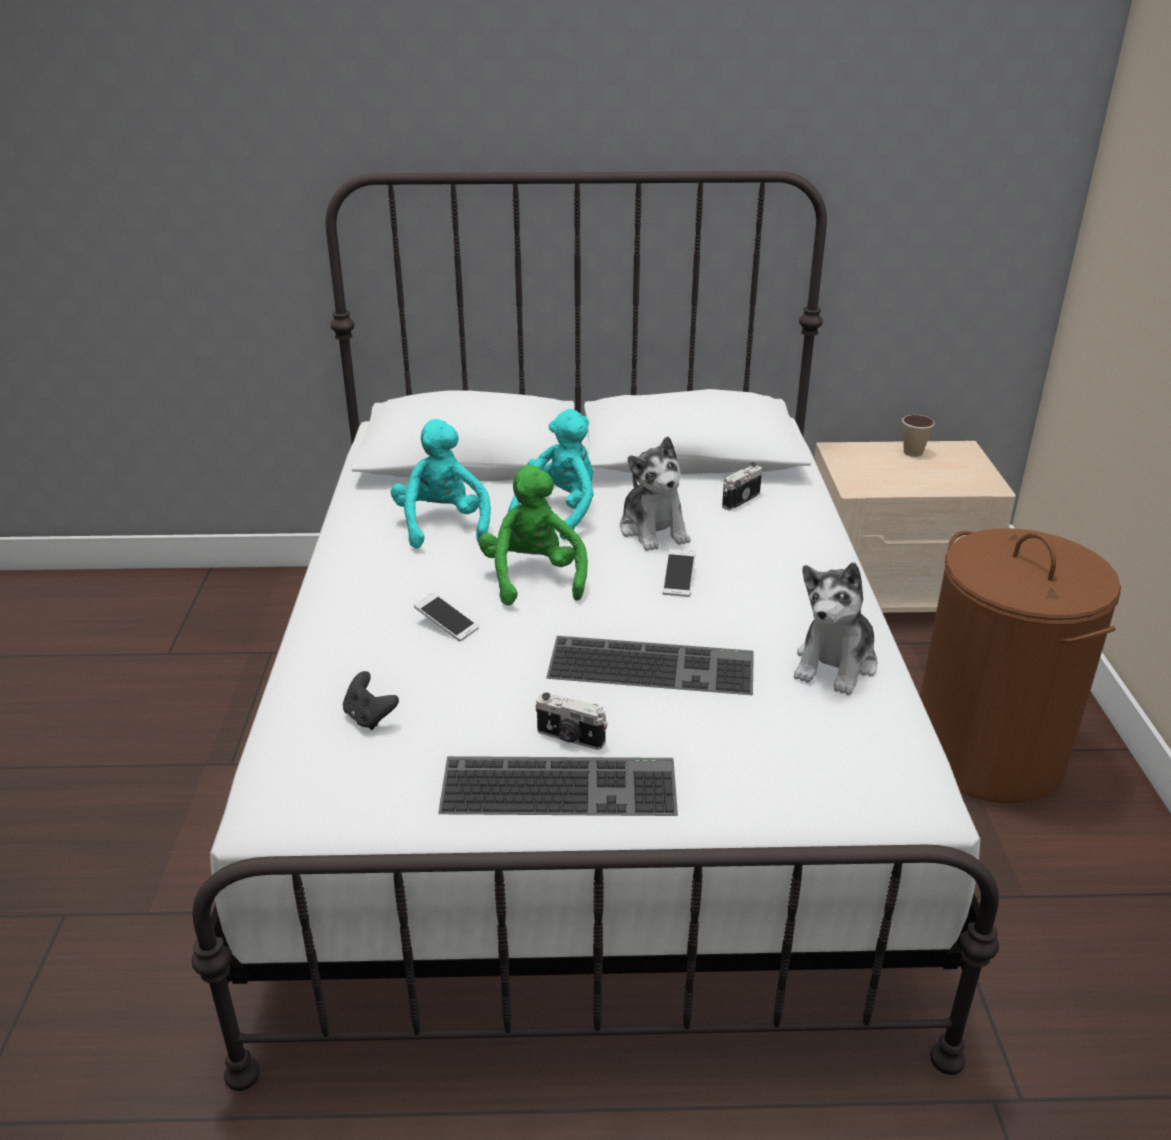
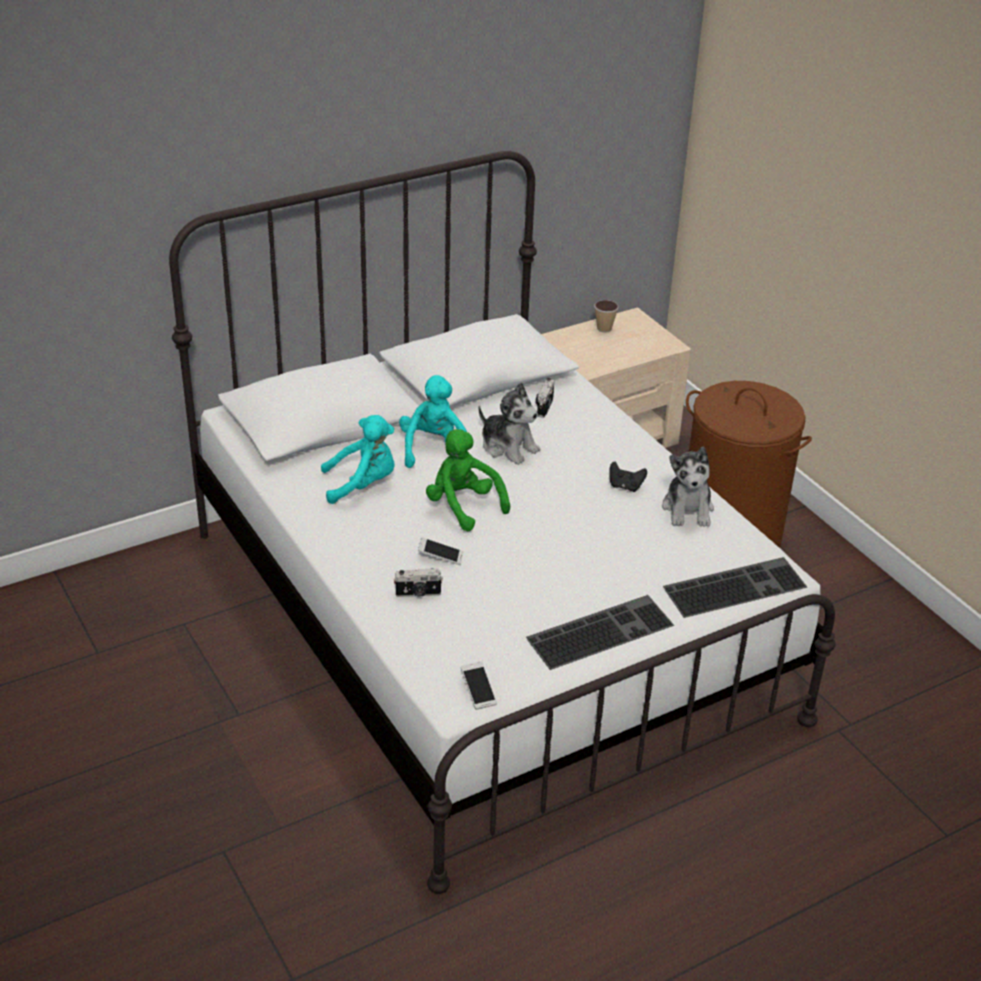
camera: 30 degrees left, 5 degrees up
black game controller [343,671,399,730] -> black game controller moved to [609,462,647,492]
turquoise plush toy [391,419,491,549] -> turquoise plush toy turned 120 degrees clockwise [321,415,395,504]
camera [535,693,607,750] -> camera moved to [394,568,443,597]
keyboard [546,636,754,695] -> keyboard moved to [663,557,807,618]
phone [662,549,695,597] -> phone moved to [461,662,497,710]

